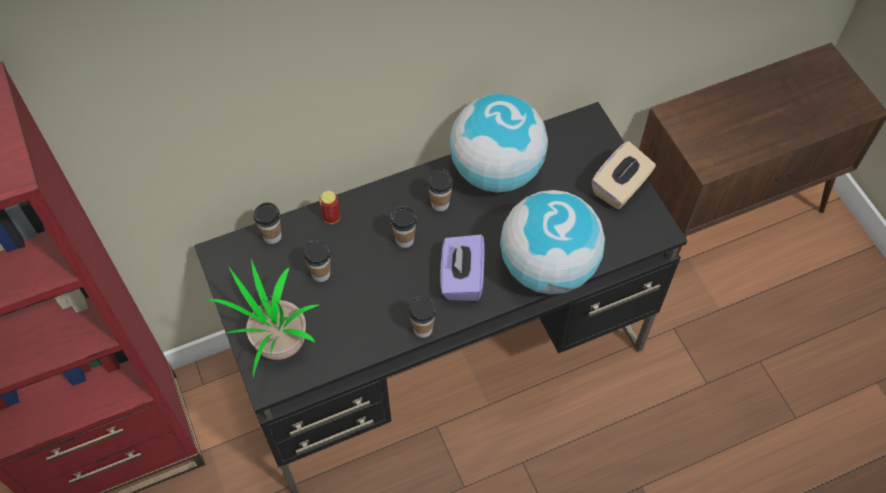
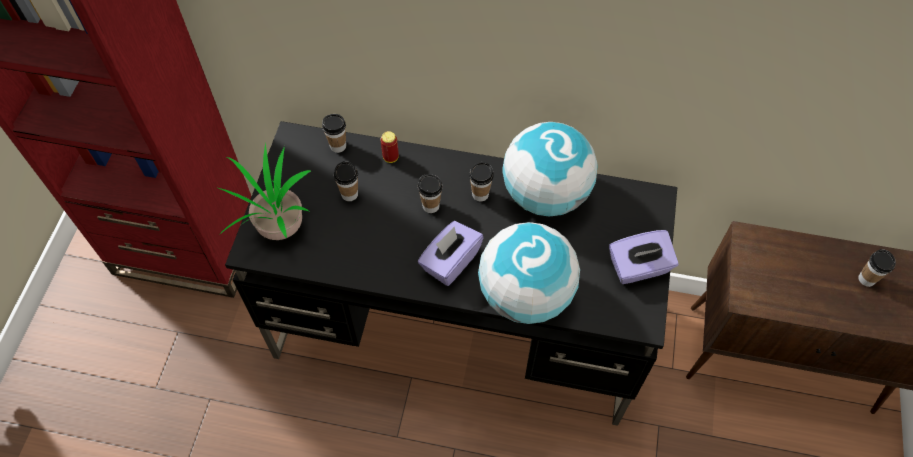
camera: 35 degrees right, 0 degrees up
cup [408,296,436,338] -> cup moved to [858,249,896,287]
beige tissue box [592,141,656,209] -> purple tissue box [609,230,679,284]

